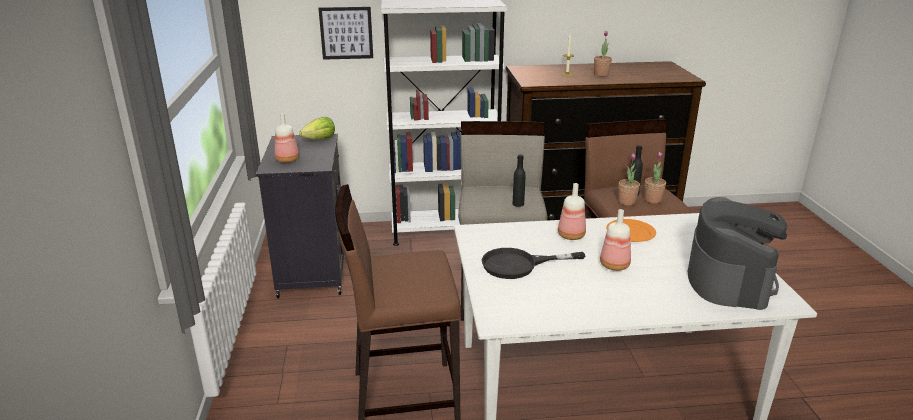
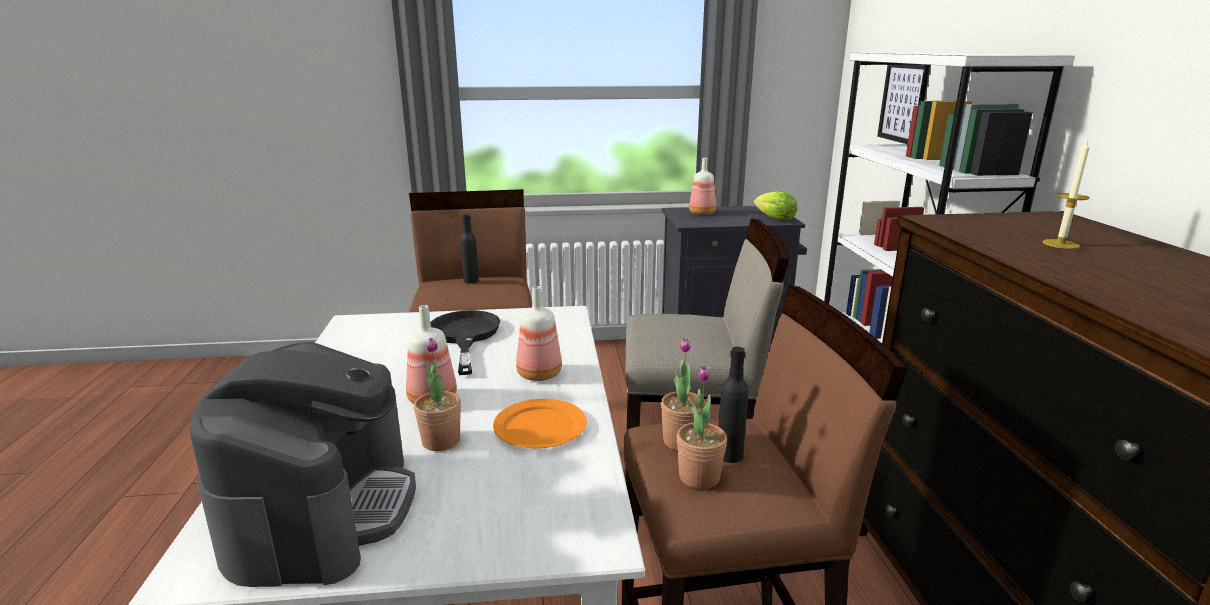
camera: 90 degrees right, 5 degrees down
black bottle [513,154,525,207] -> black bottle moved to [461,214,479,284]
potted plant [594,31,612,77] -> potted plant moved to [414,338,461,451]
coffee machine [688,197,787,310] -> coffee machine turned 105 degrees counterclockwise [190,342,416,587]

